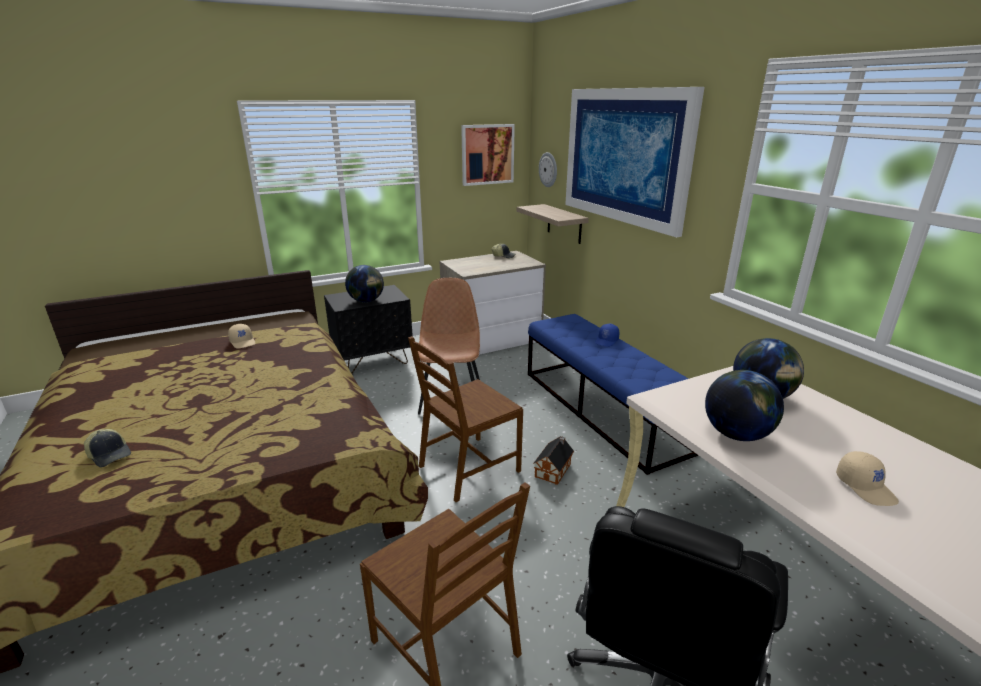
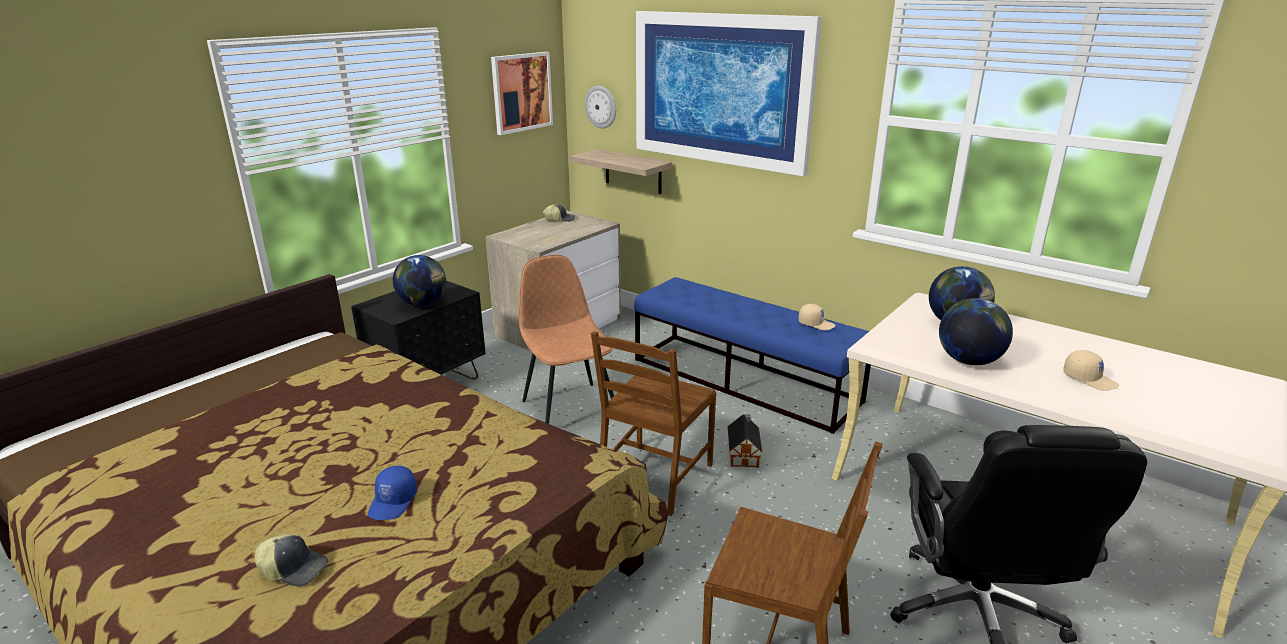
camera: 25 degrees left, 0 degrees up
beige cap [228,324,255,349] -> beige cap moved to [799,304,835,331]
blue cap [595,324,619,347] -> blue cap moved to [368,466,417,520]

